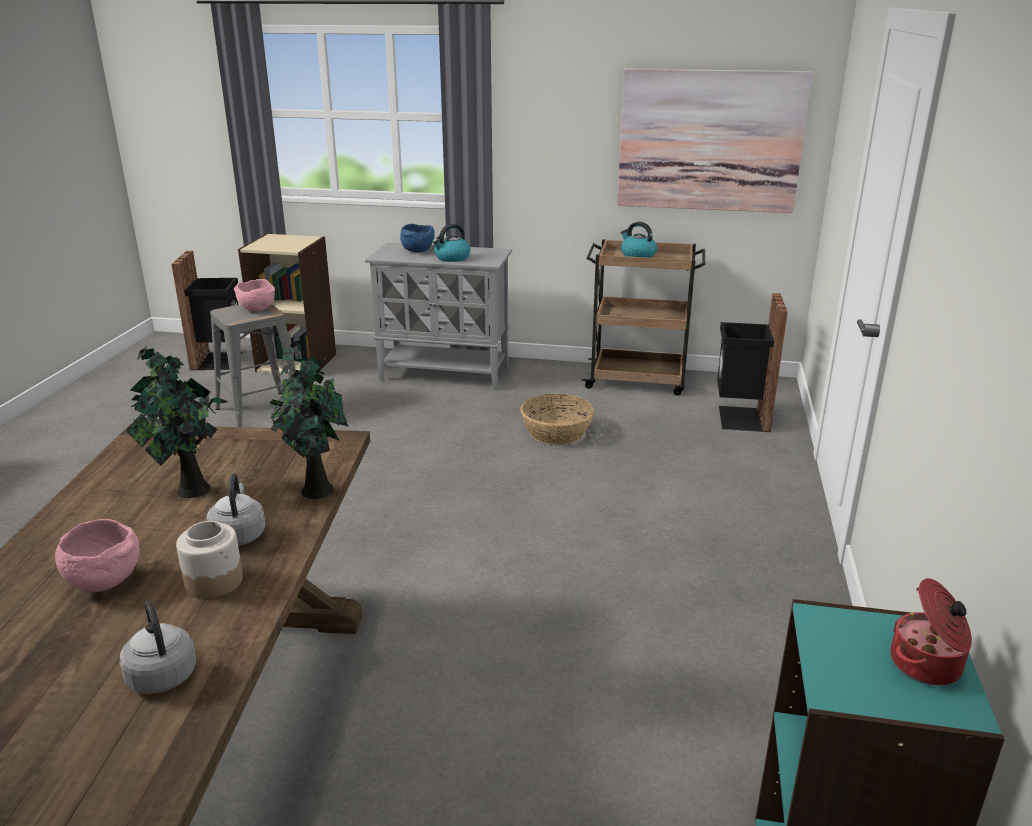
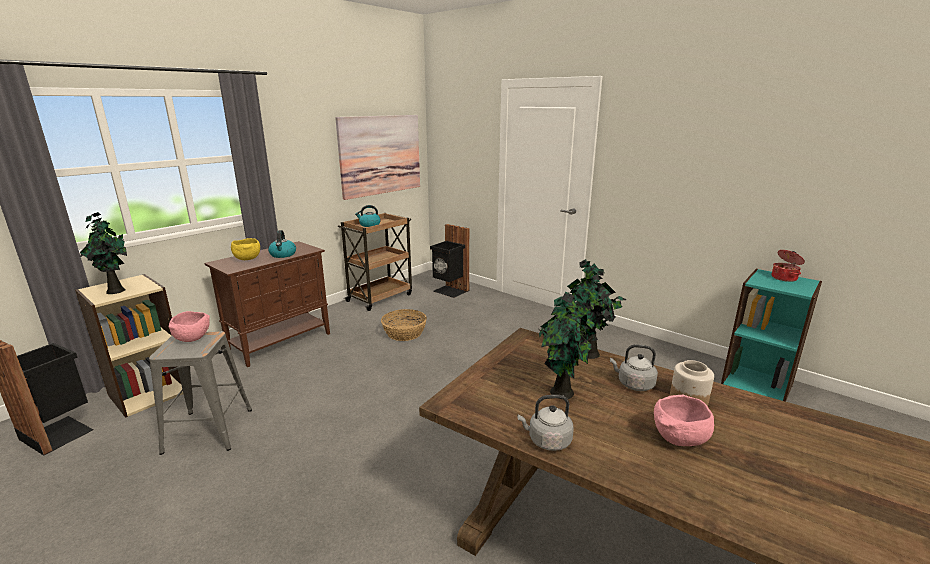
camera: 60 degrees left, 5 degrees down
grey kettle [120,600,196,694] -> grey kettle moved to [517,395,574,451]
grey cabinet [365,243,512,390] -> brown cabinet [205,241,330,367]
blue bowl [400,224,435,253] -> yellow bowl [231,238,260,260]
none -> potted plant [79,212,127,294]

